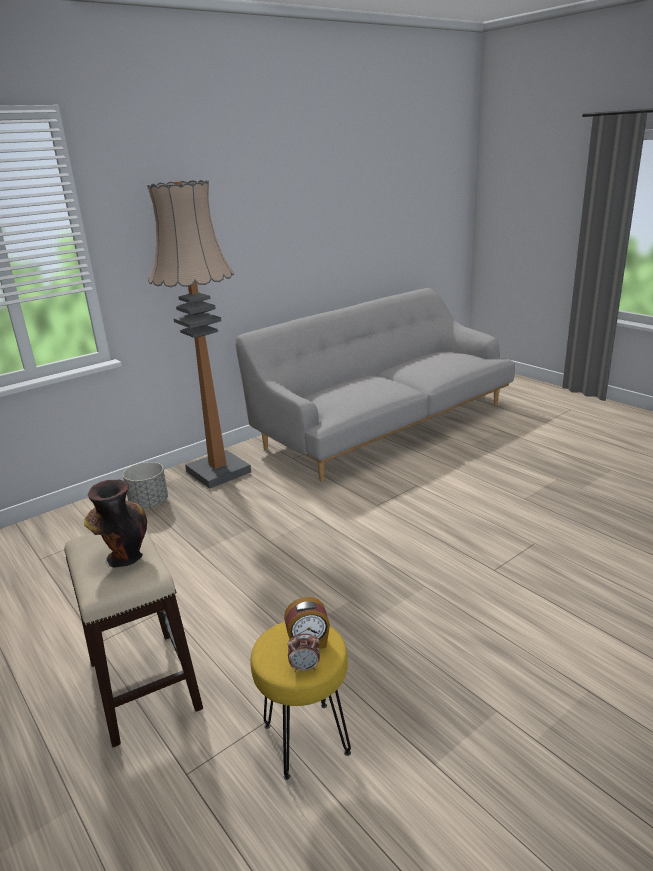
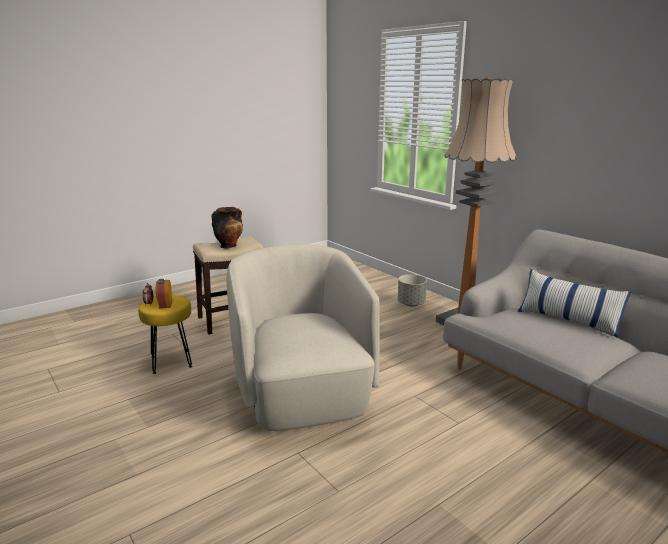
camera: 90 degrees right, 5 degrees down
none -> beige armchair [227,244,380,431]
none -> pillow [518,269,632,338]

